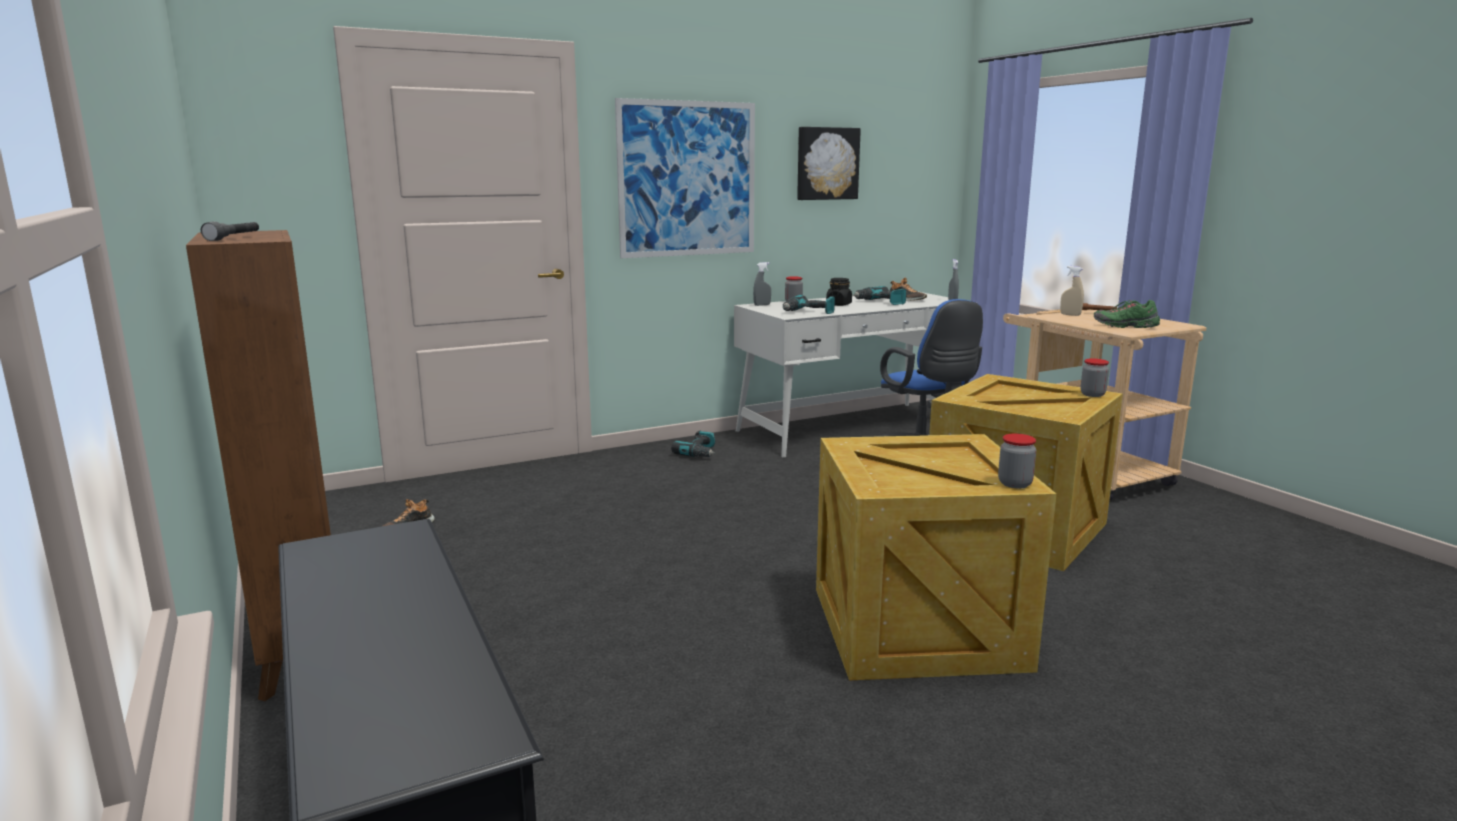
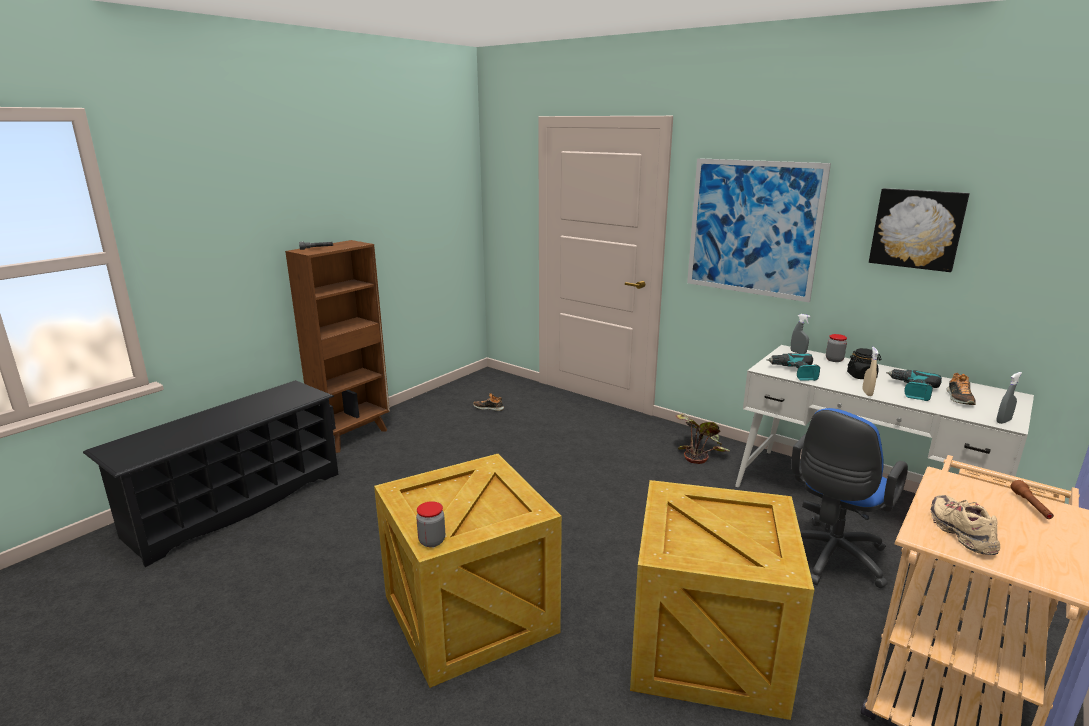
camera: 65 degrees right, 5 degrees up
power drill [671,431,715,457] -> potted plant [676,413,730,464]
beige spray bottle [1060,266,1084,316] -> beige spray bottle moved to [862,347,879,396]
jar [1081,358,1109,397] -> none
green shoe [1094,300,1160,328] -> beige shoe [930,495,1000,555]

